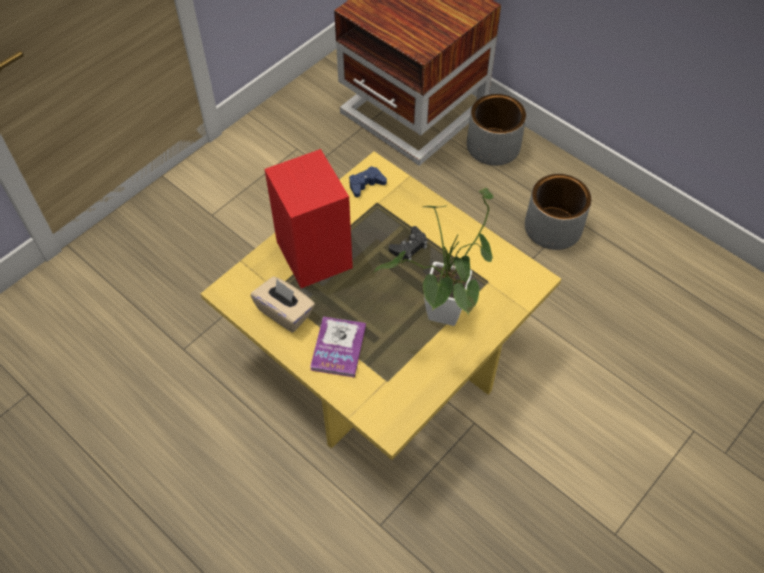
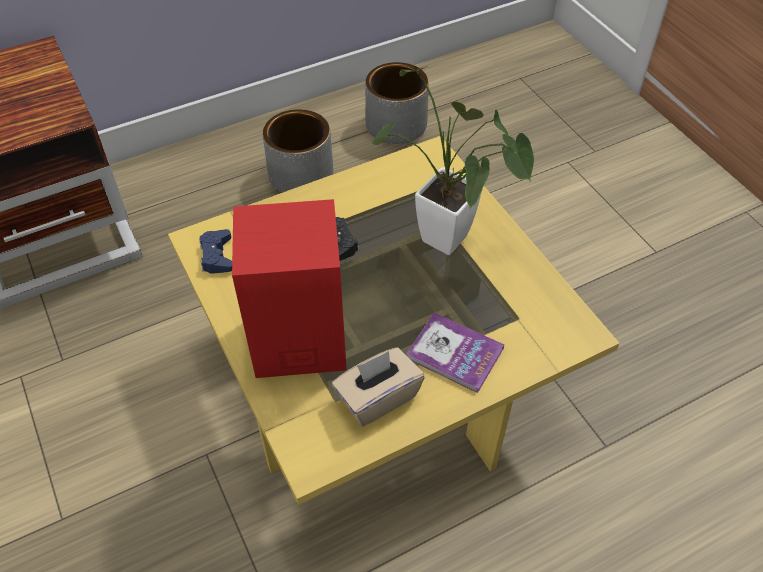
camera: 70 degrees left, 5 degrees down
grey planter [467,94,526,166] -> grey planter moved to [365,62,429,144]

